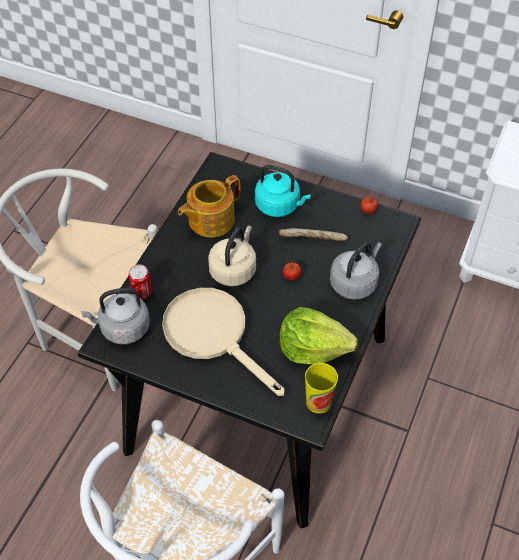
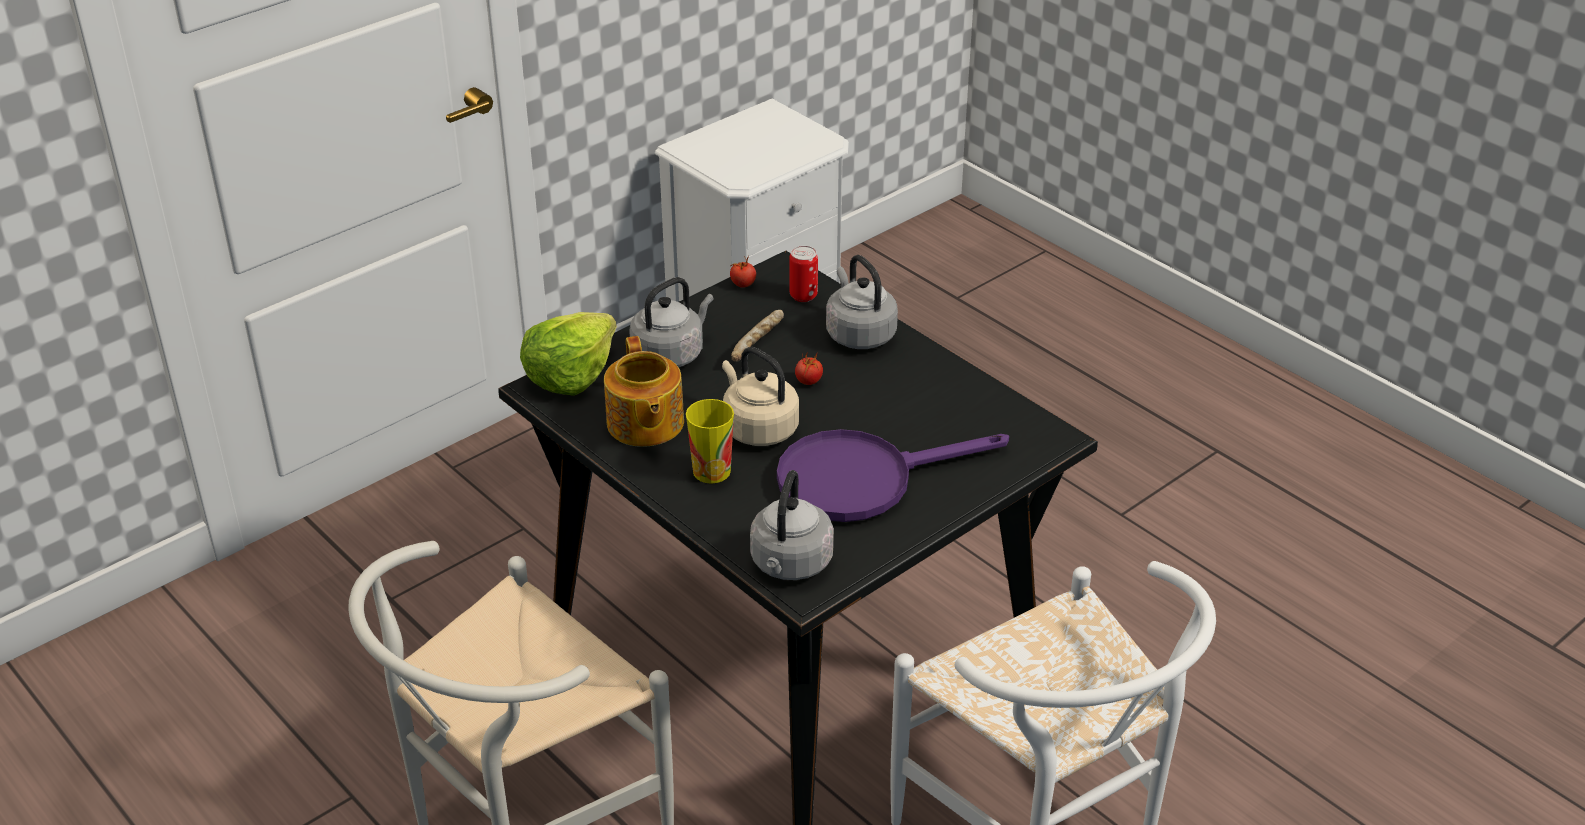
camera: 65 degrees left, 15 degrees down
can [129,265,152,300] -> can moved to [789,246,818,302]
beige frying pan [162,288,285,396] -> purple frying pan [777,429,1009,522]
turquoise kettle [255,165,311,217] -> grey kettle [629,277,714,367]
lettuce [279,307,358,365] -> lettuce moved to [520,312,617,396]
cup [305,363,338,414] -> cup moved to [686,399,734,484]

